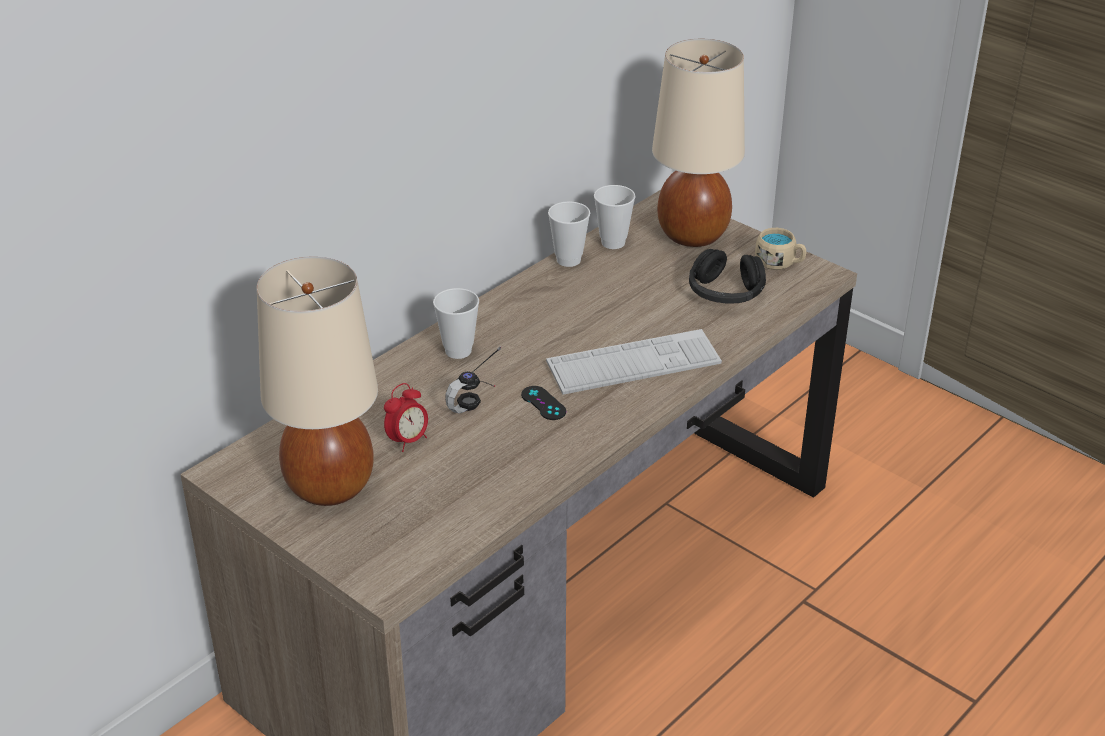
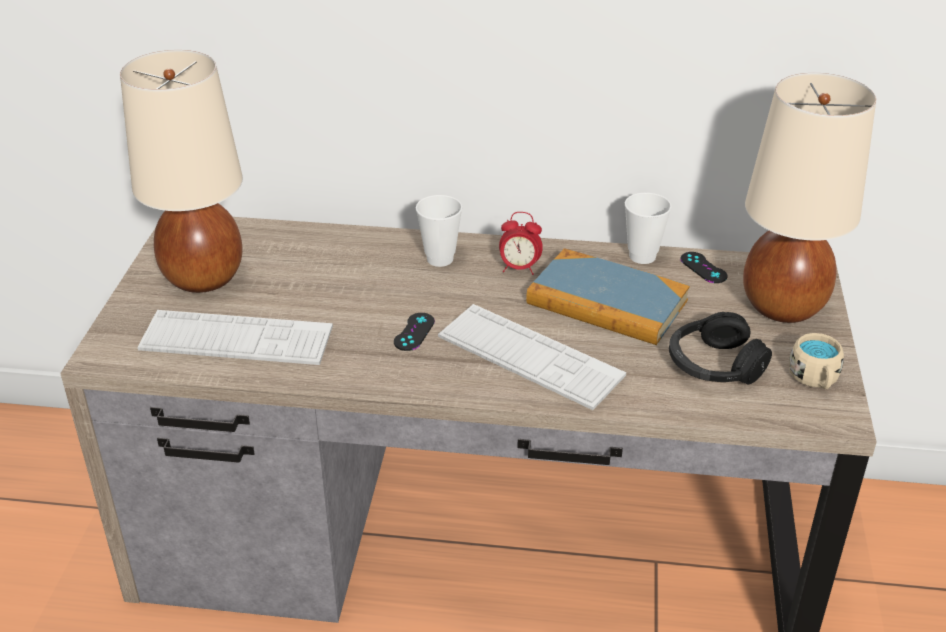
camera: 55 degrees right, 0 degrees up
alarm clock [384,383,428,452] -> alarm clock moved to [499,212,543,275]
headphones [445,346,501,413] -> none
cup [594,185,635,249] -> black game controller [680,252,727,283]
none -> keyboard [137,310,333,365]
none -> book [526,248,690,345]

